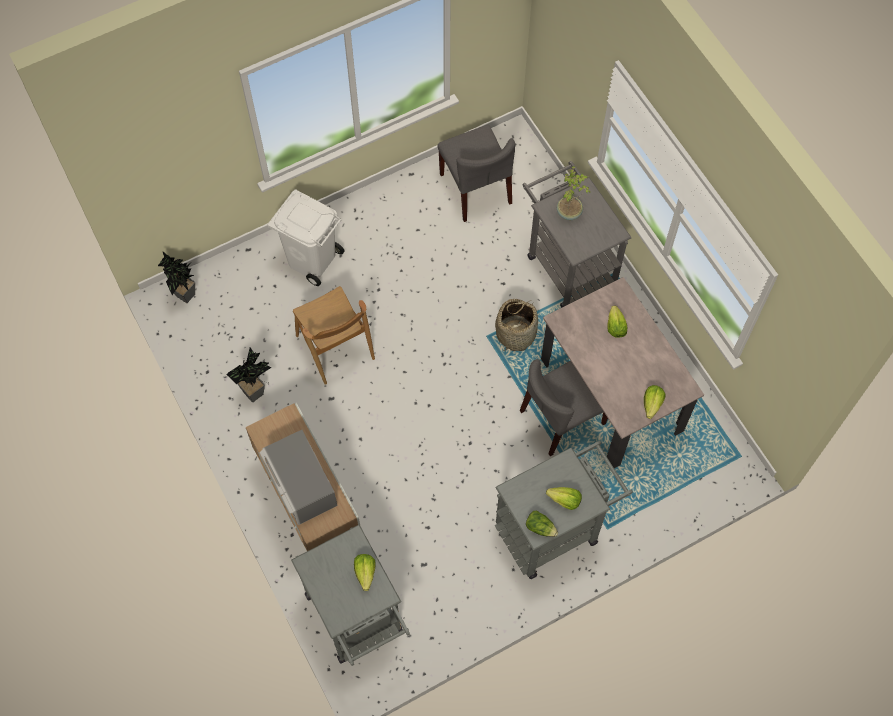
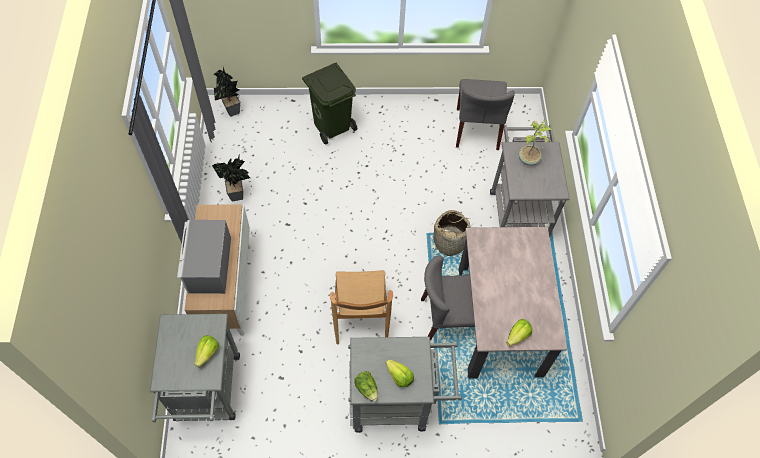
camera: 25 degrees right, 5 degrees down
white trash can [268,189,344,286] -> green trash can [302,63,357,145]
brown chair [293,286,375,385] -> brown chair moved to [330,270,393,345]
lettuce [607,306,627,338] -> none

